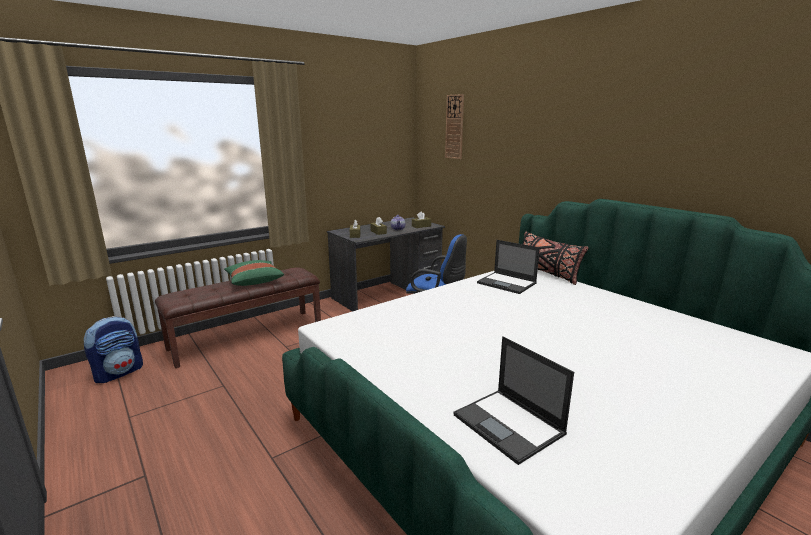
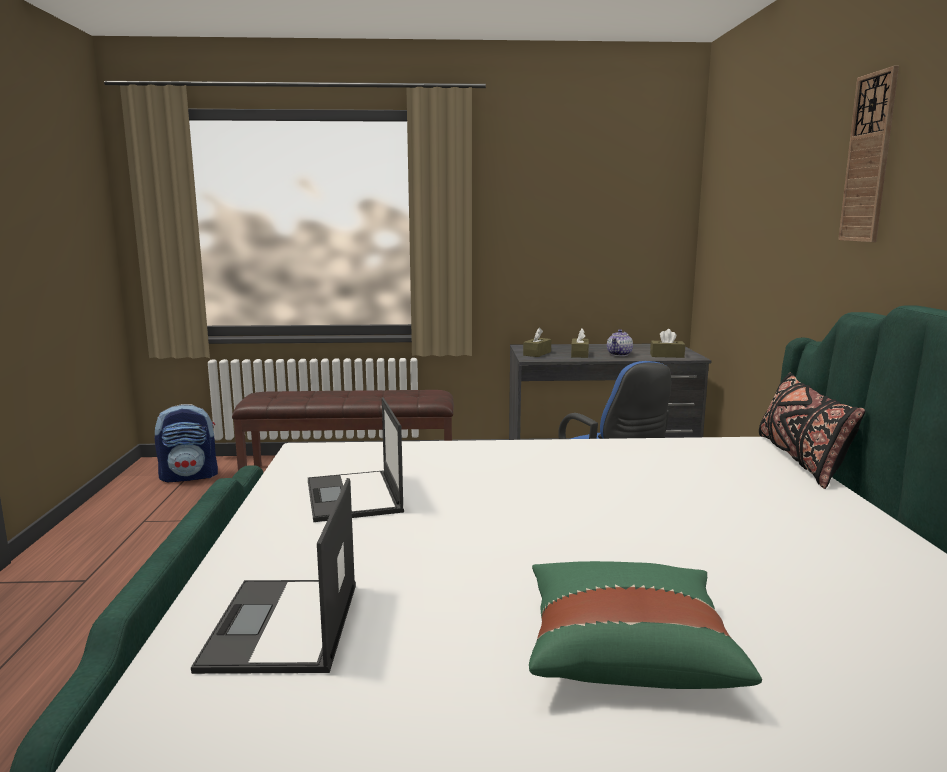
camera: 35 degrees right, 5 degrees down
green pillow [224,260,284,286] -> green pillow moved to [529,561,762,689]
wall clock [445,94,464,159] -> wall clock moved to [838,65,899,242]
laptop [477,240,540,294] -> laptop moved to [308,397,404,522]

